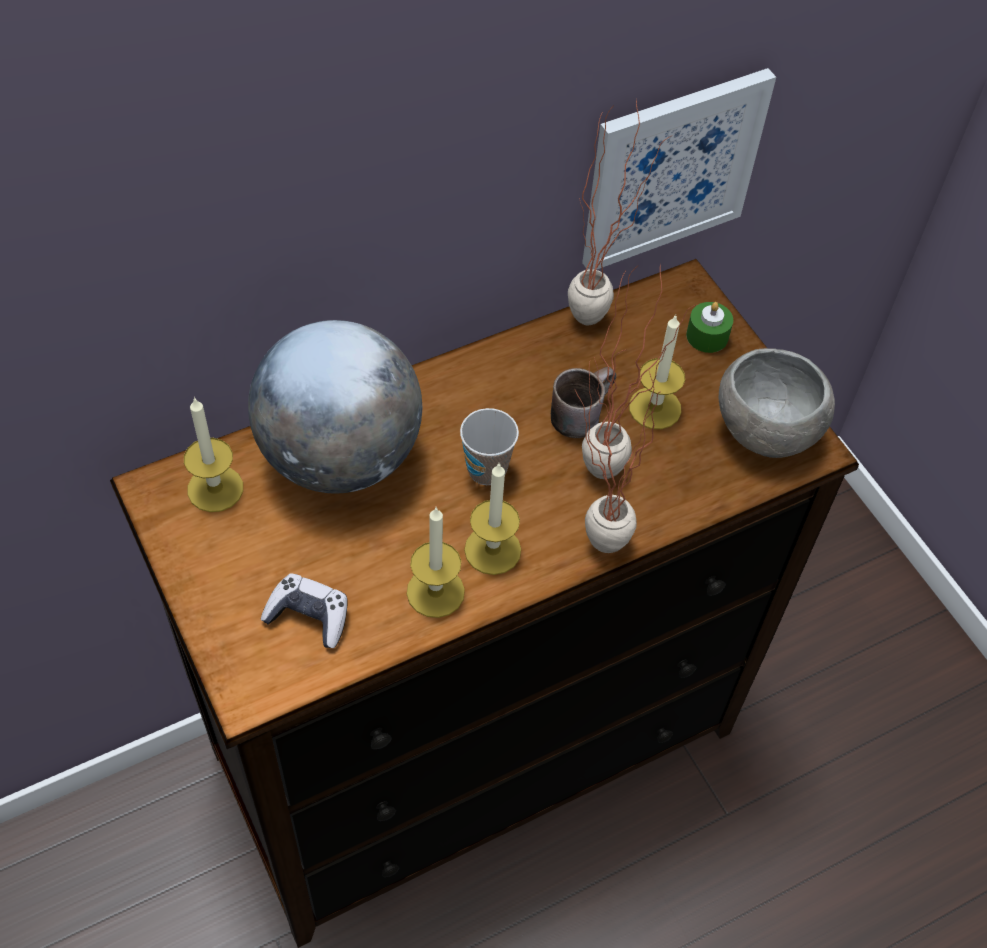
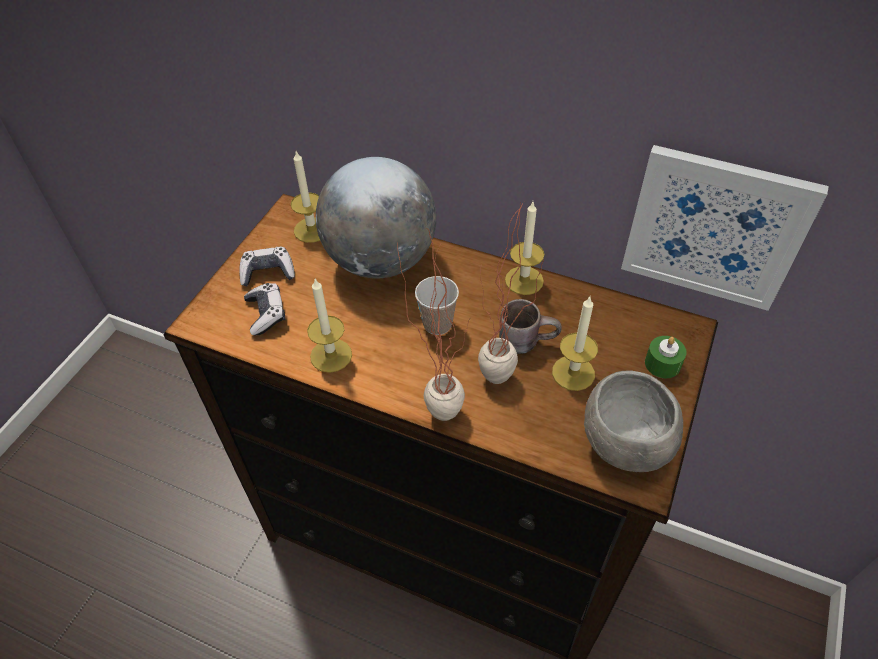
camera: 55 degrees right, 5 degrees down
candle [464,464,521,575] -> candle moved to [505,202,544,295]
potted plant [568,101,671,325] -> none
none -> game controller [239,247,295,286]

